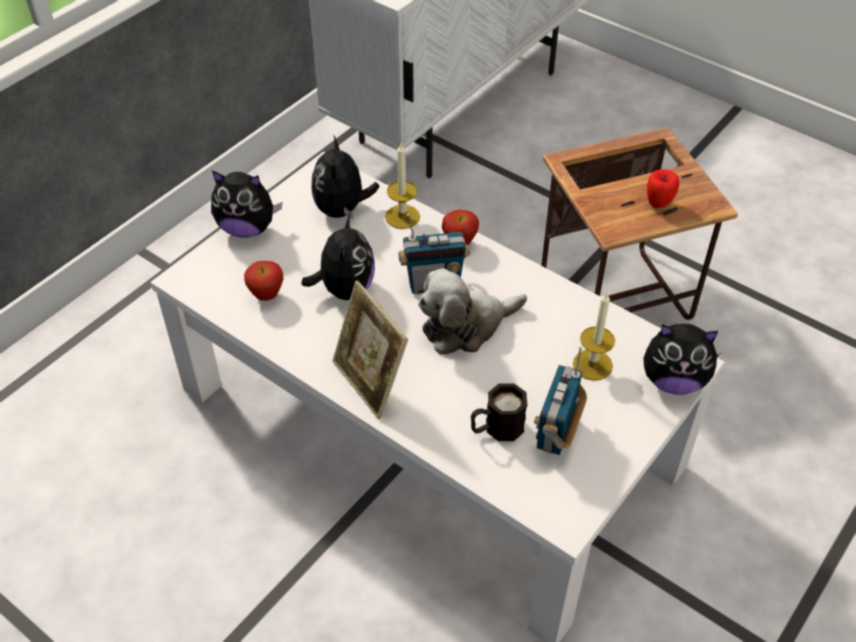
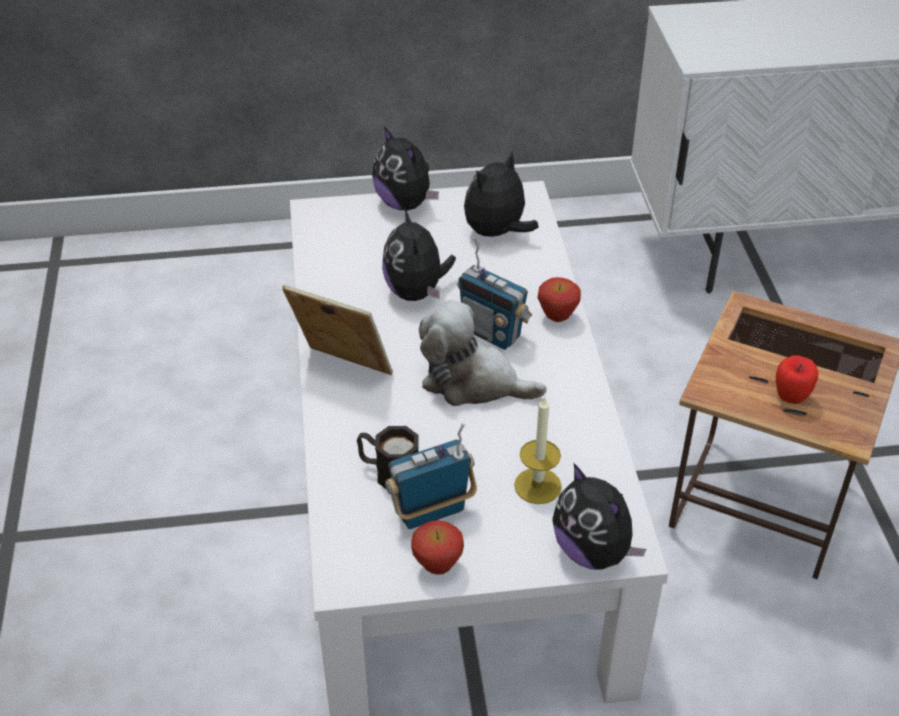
camera: 45 degrees right, 5 degrees down
apple [244,261,283,301] -> apple moved to [411,520,464,575]
plush toy [301,214,375,300] -> plush toy turned 120 degrees clockwise [382,207,456,301]
picture frame [332,281,408,419] -> picture frame turned 105 degrees clockwise [282,285,393,375]
candle [385,143,420,229] -> none

